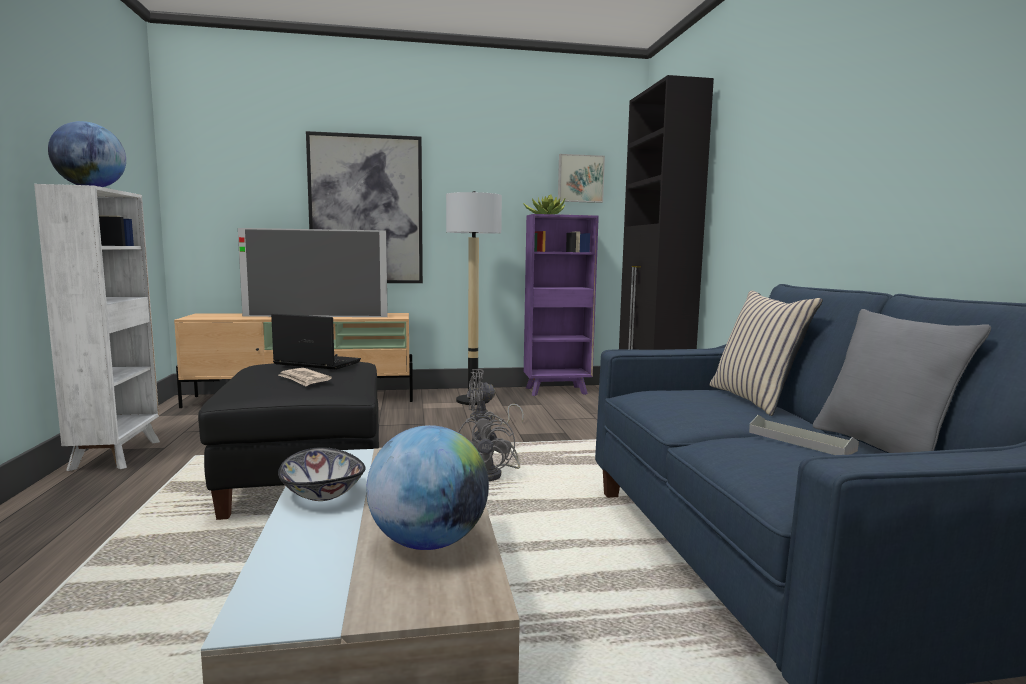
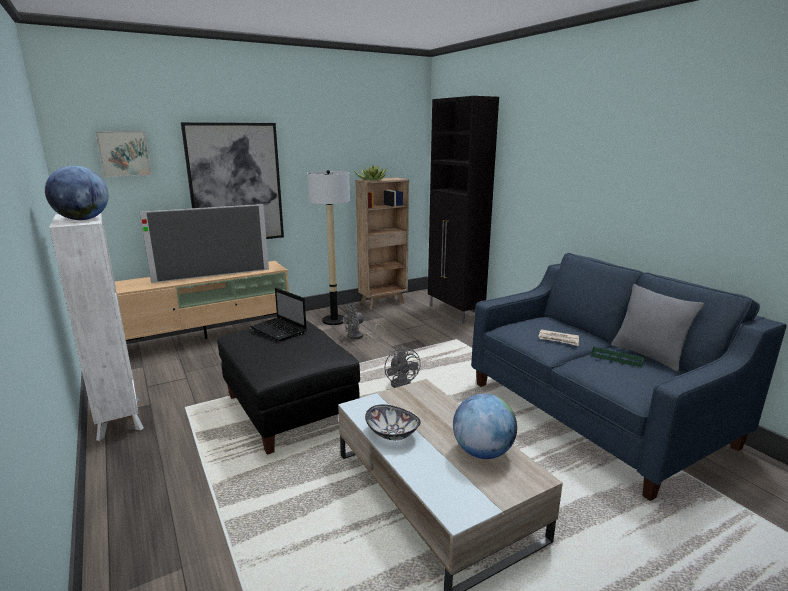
camera: 20 degrees left, 10 degrees up
laptop [271,314,361,370] -> laptop turned 135 degrees counterclockwise [250,288,307,342]
newspaper [279,368,332,386] -> newspaper moved to [538,329,579,346]
purple bookcase [524,214,599,396] -> brown bookcase [355,177,409,310]
picture [558,154,605,203] -> picture moved to [95,131,152,177]
beige pillow [710,290,823,416] -> none
grey tray [749,415,859,455] -> green tray [591,346,644,367]

